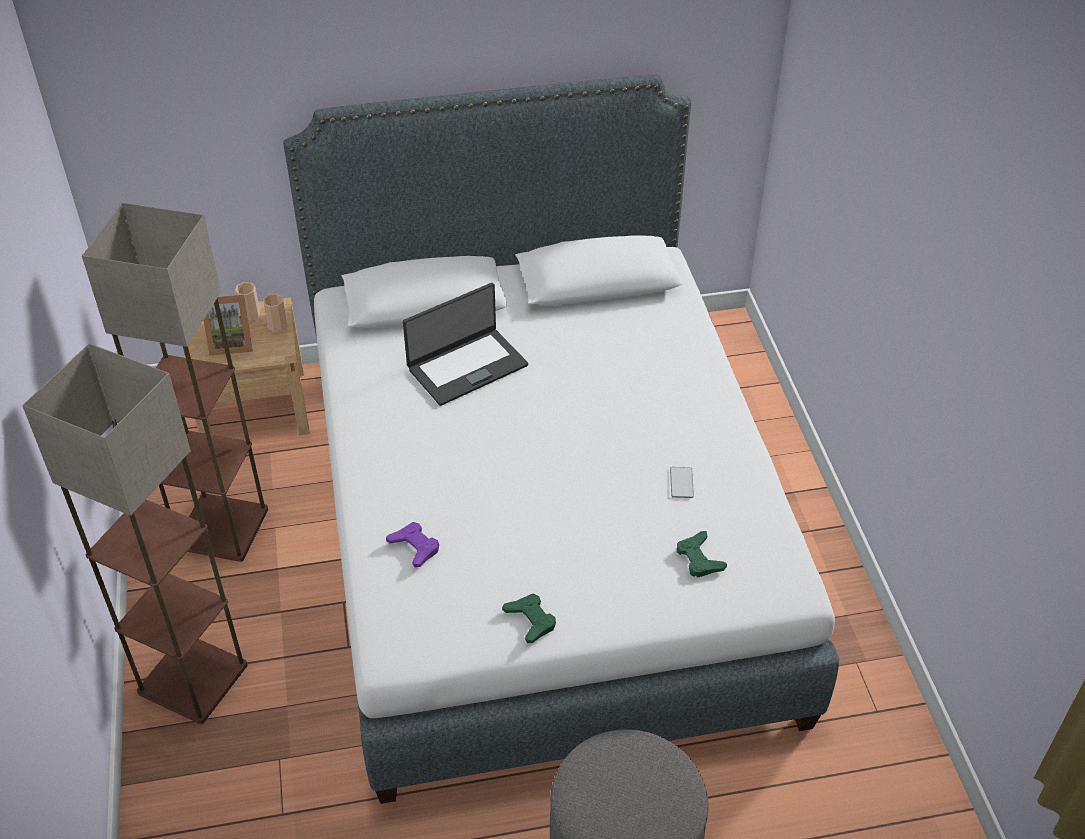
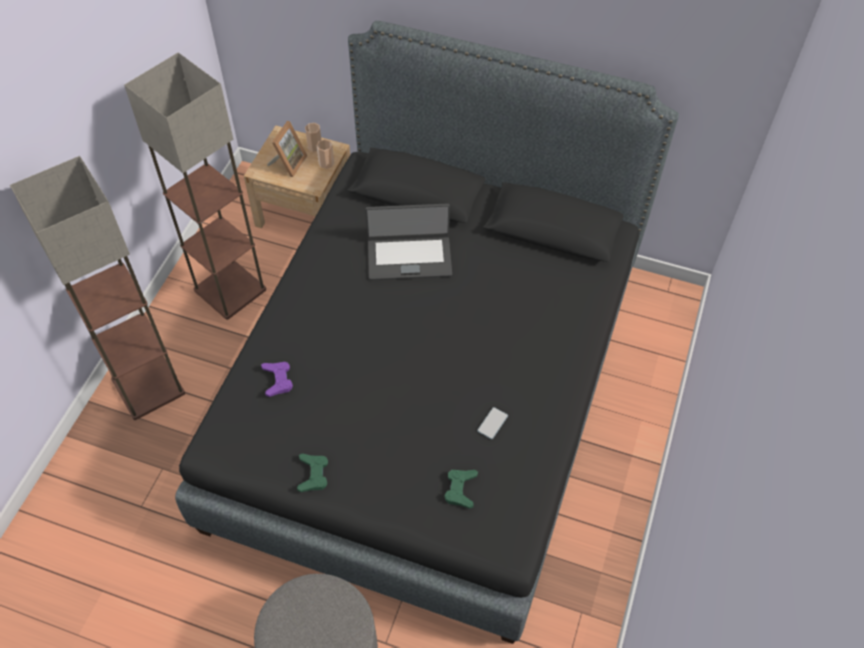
camera: 30 degrees right, 10 degrees up
picture frame [203,295,252,356] -> picture frame turned 90 degrees counterclockwise [267,121,307,177]
white bed [283,75,839,804] -> black bed [175,21,679,644]

